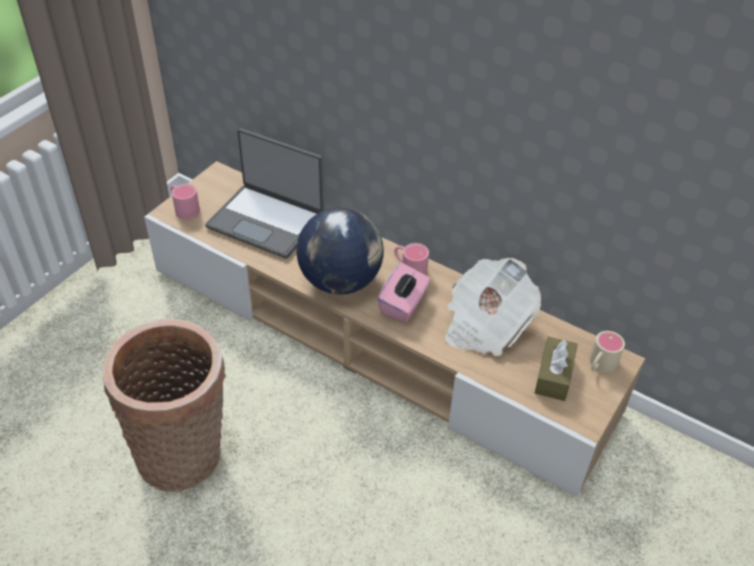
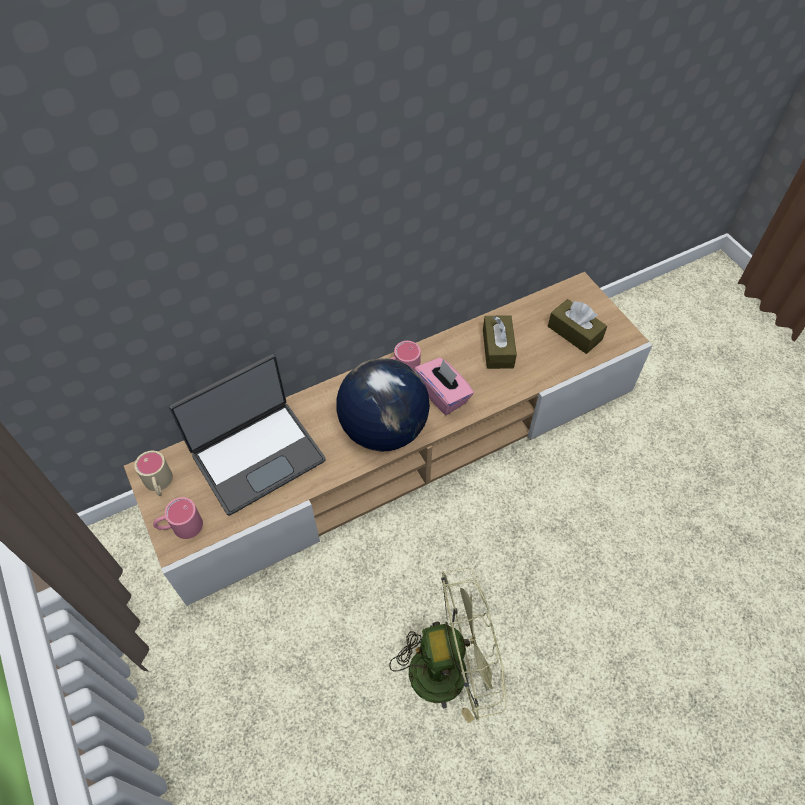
camera: 60 degrees left, 10 degrees up
basket [103,319,226,492] -> green fan [389,567,507,724]
newspaper [445,258,541,356] -> brown tissue box [483,315,517,369]
beige mug [590,331,625,372] -> beige mug moved to [134,451,173,496]

